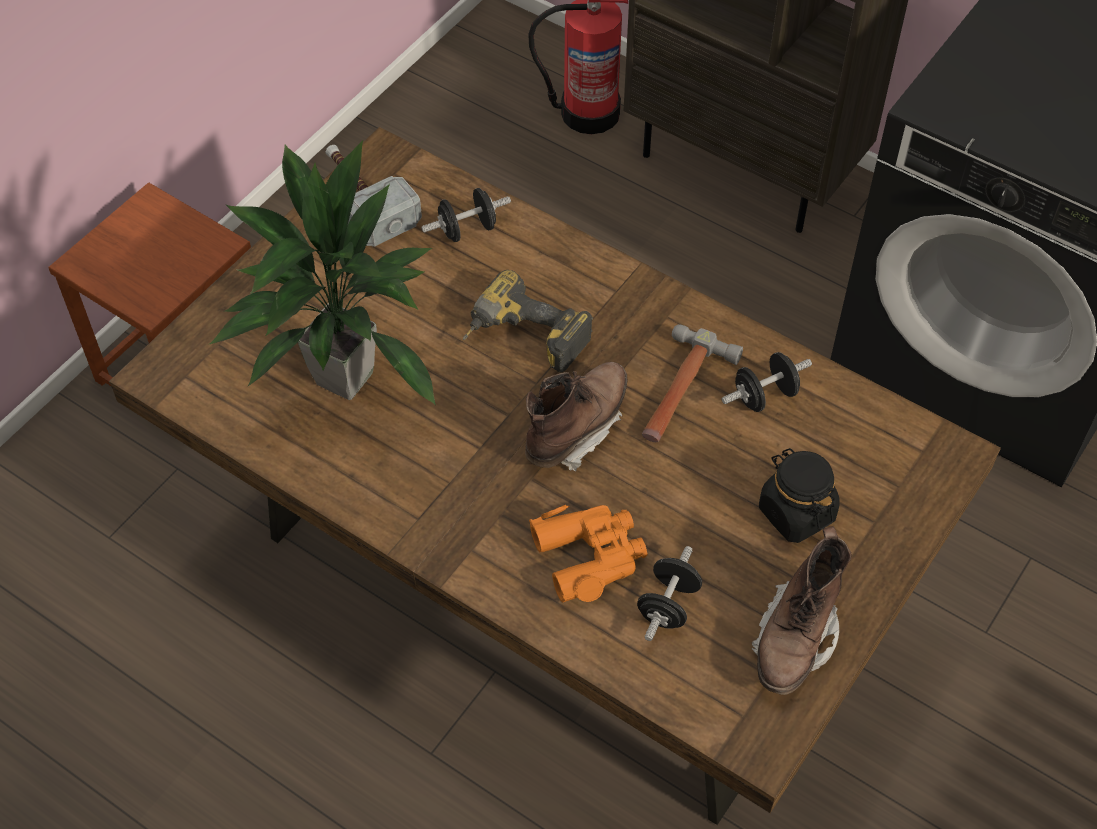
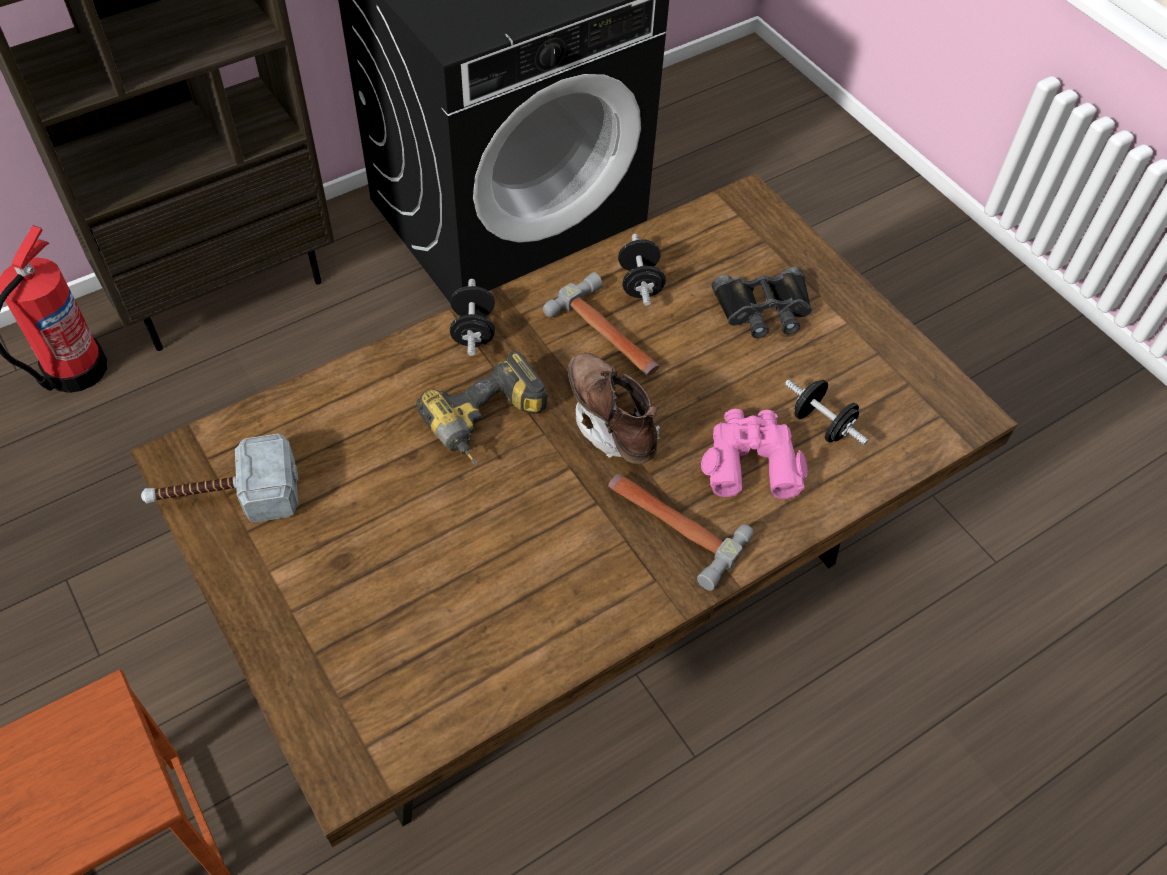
camera: 70 degrees left, 0 degrees up
potted plant [208,140,436,406] -> none
black dumbbell [421,188,511,242] -> black dumbbell moved to [450,279,495,356]
orange binoculars [529,505,648,603] -> pink binoculars [701,409,808,499]
brown boot [752,526,852,695] -> none
black jar [759,448,840,543] -> black binoculars [711,267,812,338]
none -> hammer [608,473,753,591]

